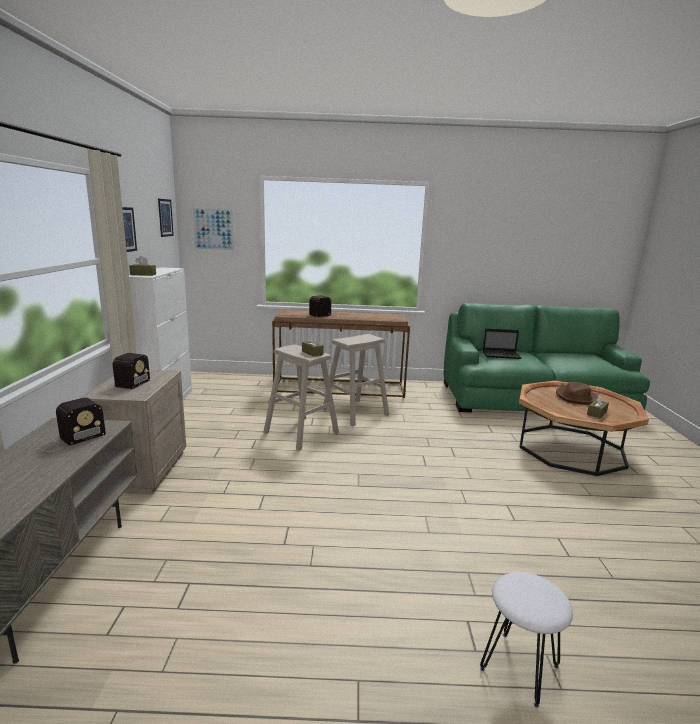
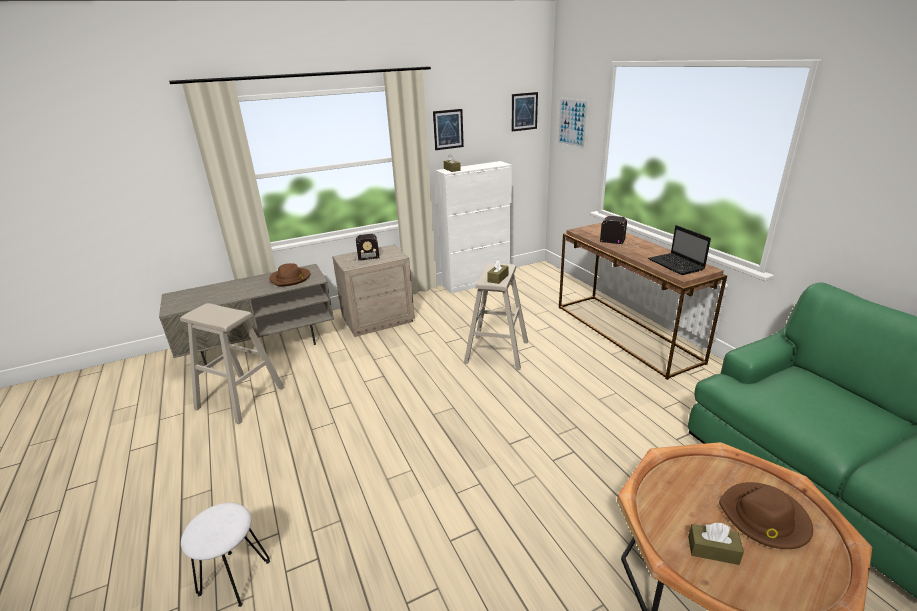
camera: 65 degrees right, 10 degrees up
radio [34,397,106,452] -> brown hat [269,263,310,287]
beige stool [322,334,389,426] -> beige stool moved to [180,303,284,424]
laptop [483,329,521,359] -> laptop moved to [648,225,711,275]

